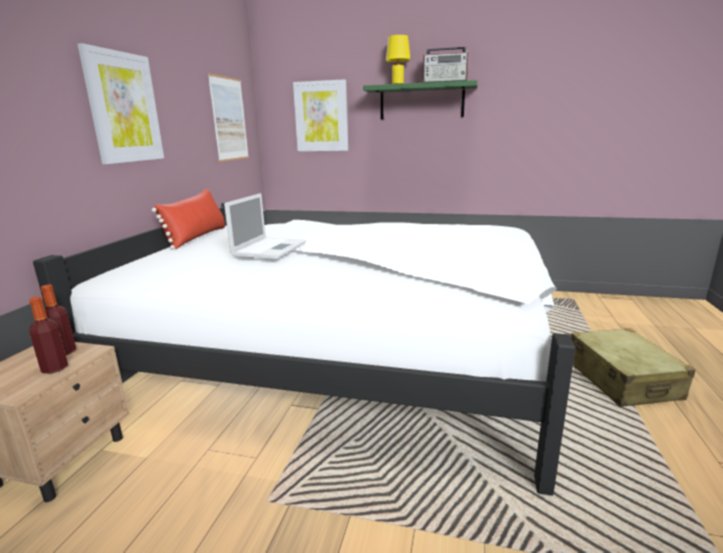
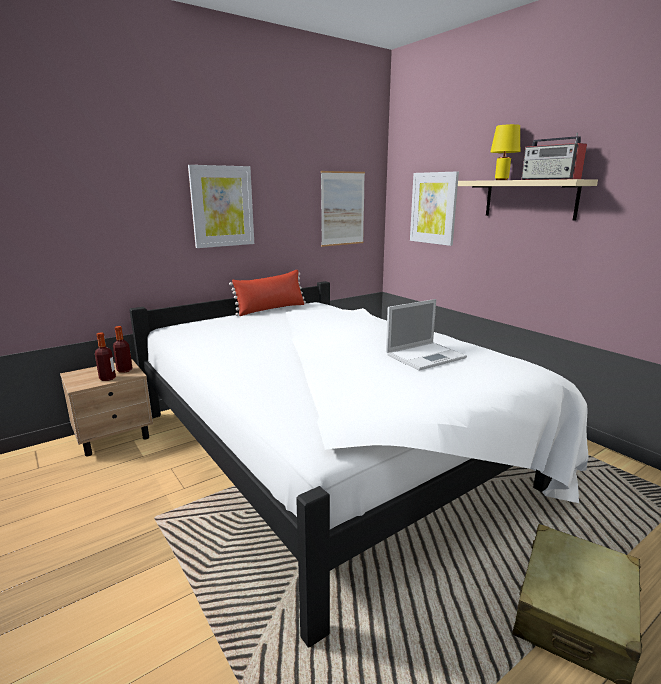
camera: 40 degrees right, 0 degrees up
laptop [224,193,306,259] -> laptop moved to [386,299,467,371]
green shelf [363,80,478,119] -> beige shelf [458,179,598,221]

